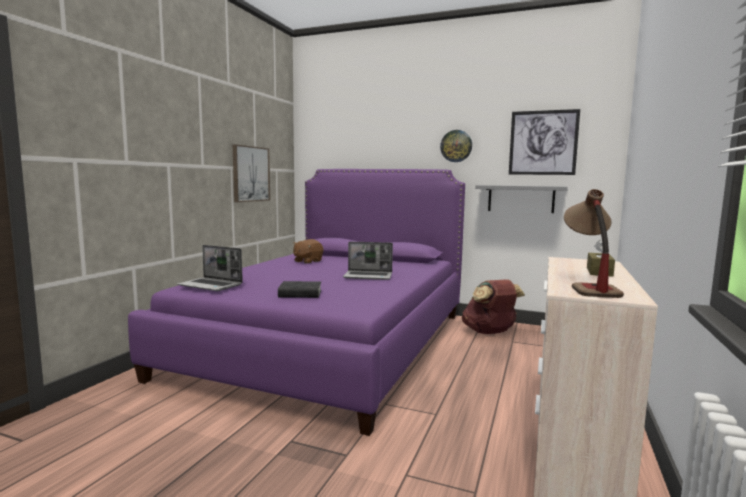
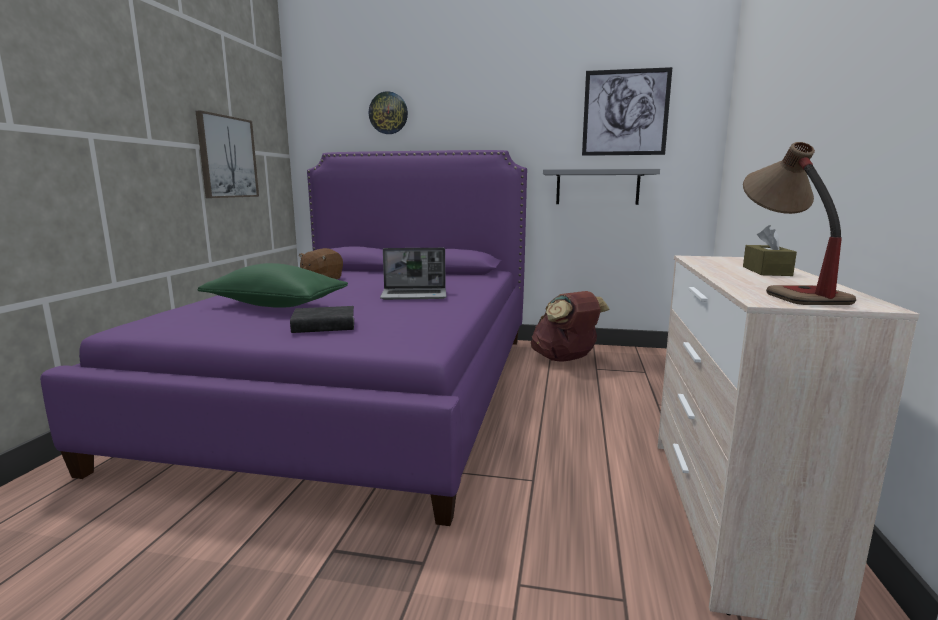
camera: 10 degrees left, 5 degrees up
laptop [177,245,243,291] -> none
wall clock [440,130,472,162] -> wall clock moved to [369,91,408,134]
none -> green pillow [197,263,348,308]

